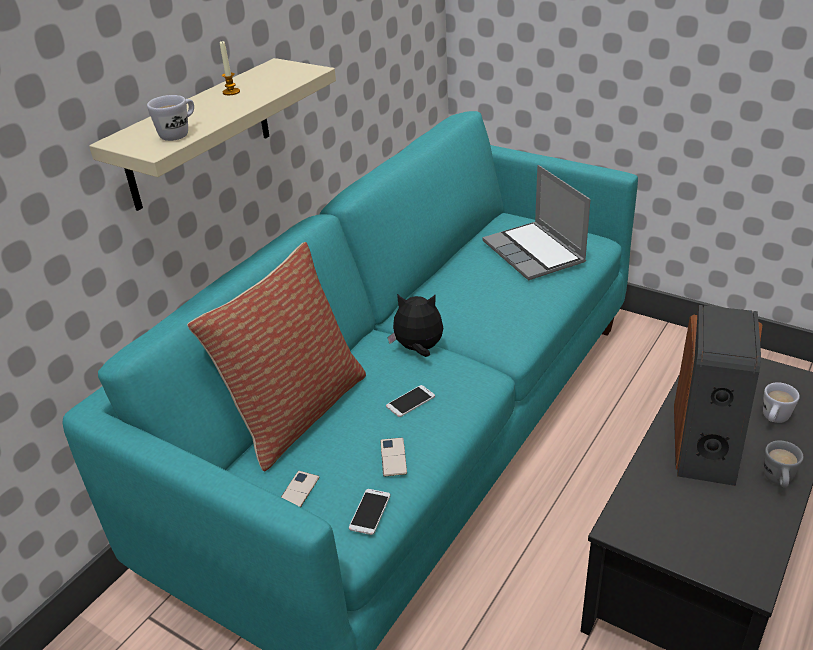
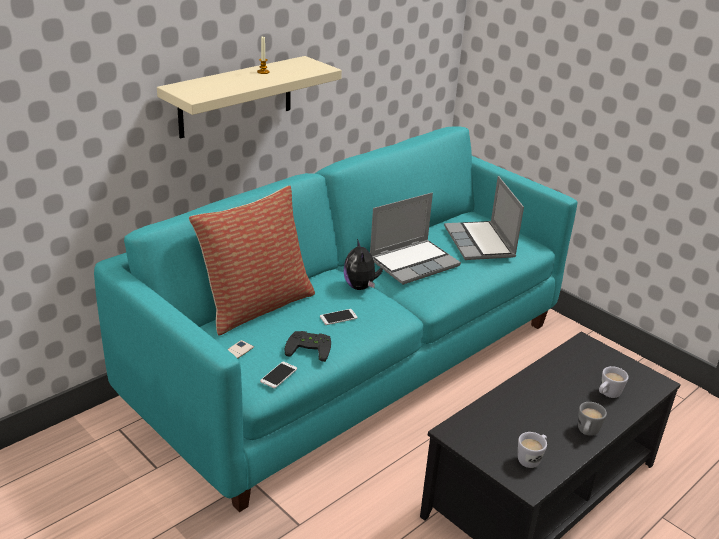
camera: 10 degrees right, 5 degrees down
white mug [147,95,194,141] -> white mug moved to [518,432,547,468]
phone [380,437,407,477] -> black game controller [285,331,331,362]
plush toy [387,294,443,357] -> plush toy turned 120 degrees counterclockwise [344,239,383,290]
speaker [674,305,763,486] -> none
none -> laptop [370,193,461,285]

